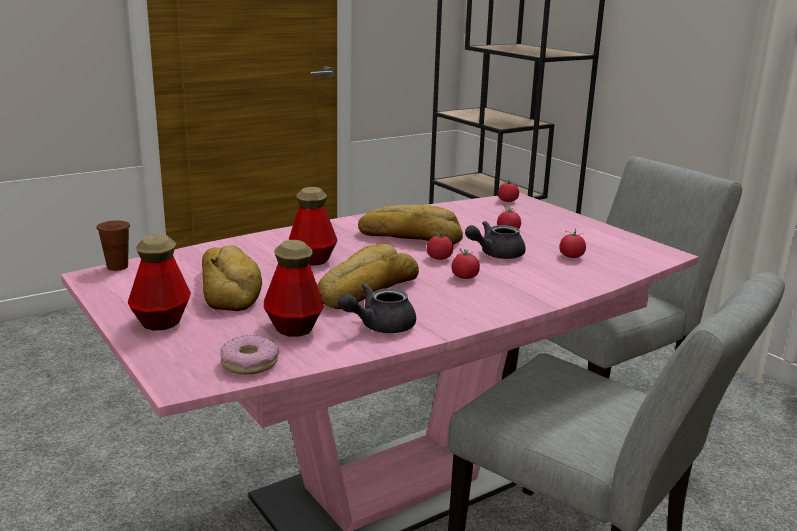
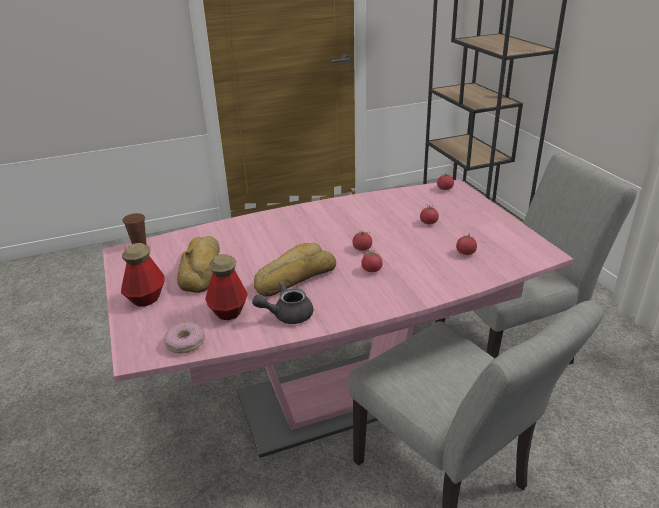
camera: 15 degrees right, 10 degrees up
bottle [289,187,338,266] -> none
bread [358,204,463,245] -> none
grey teapot [465,221,526,259] -> none

